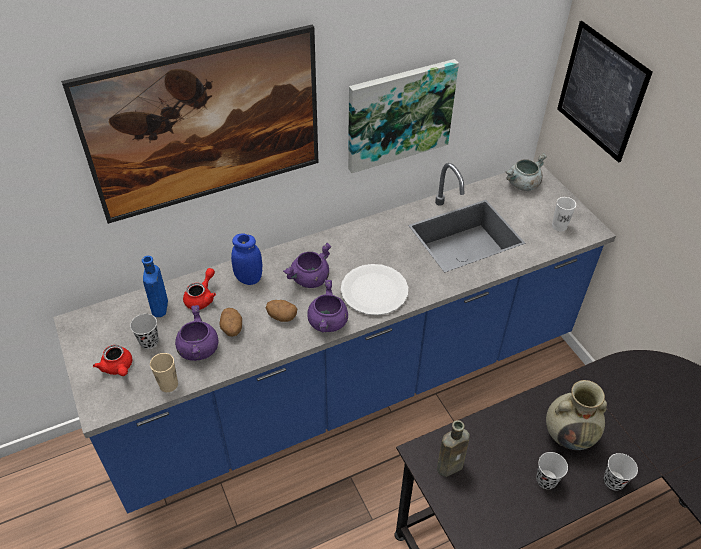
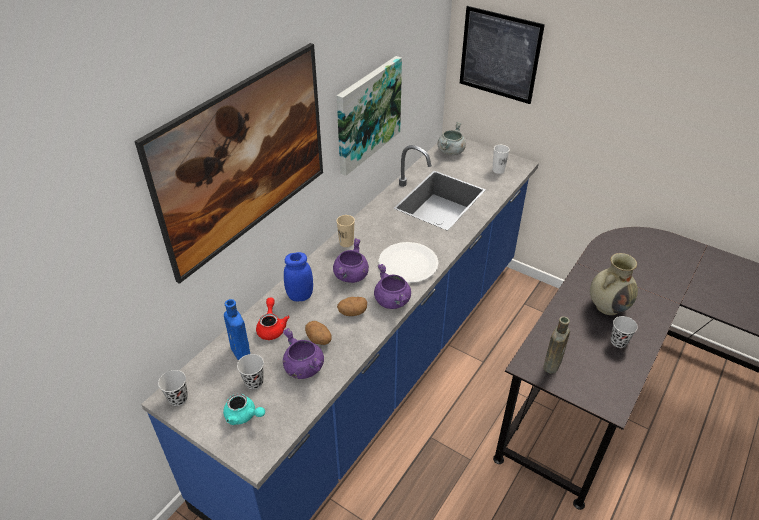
camera: 30 degrees left, 5 degrees down
red teapot [93,345,132,376] -> turquoise teapot [223,394,265,425]
beige cup [150,353,178,392] -> beige cup moved to [337,215,355,247]
black cup [604,453,638,491] -> black cup moved to [158,370,188,406]

